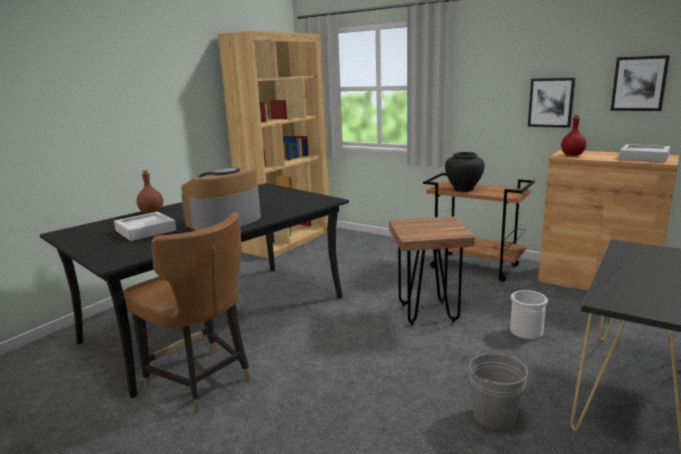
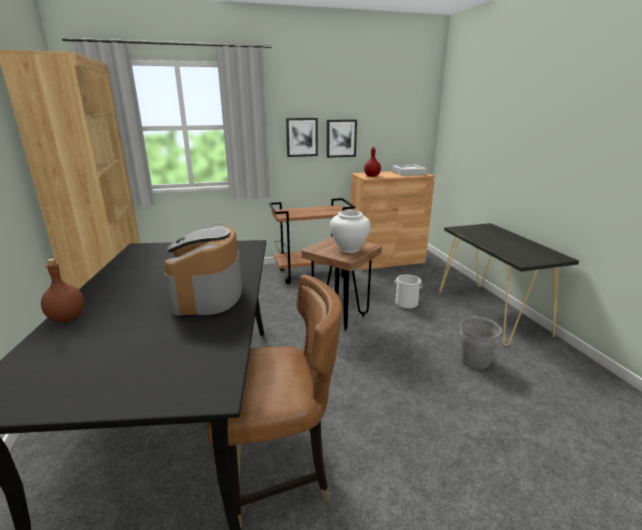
camera: 50 degrees left, 5 degrees up
grey tray [114,212,176,241] -> none
black vase [445,152,484,192] -> none
picture [610,55,670,111] -> picture moved to [286,118,318,157]
none -> white vase [330,210,370,253]

